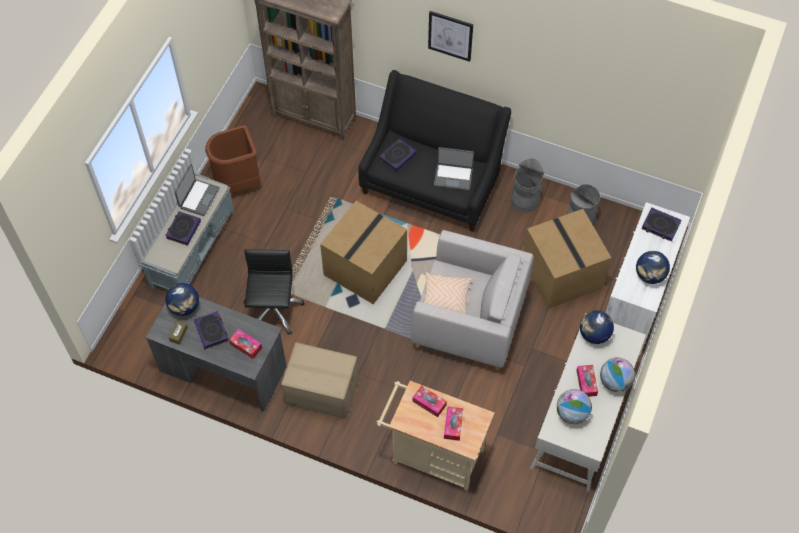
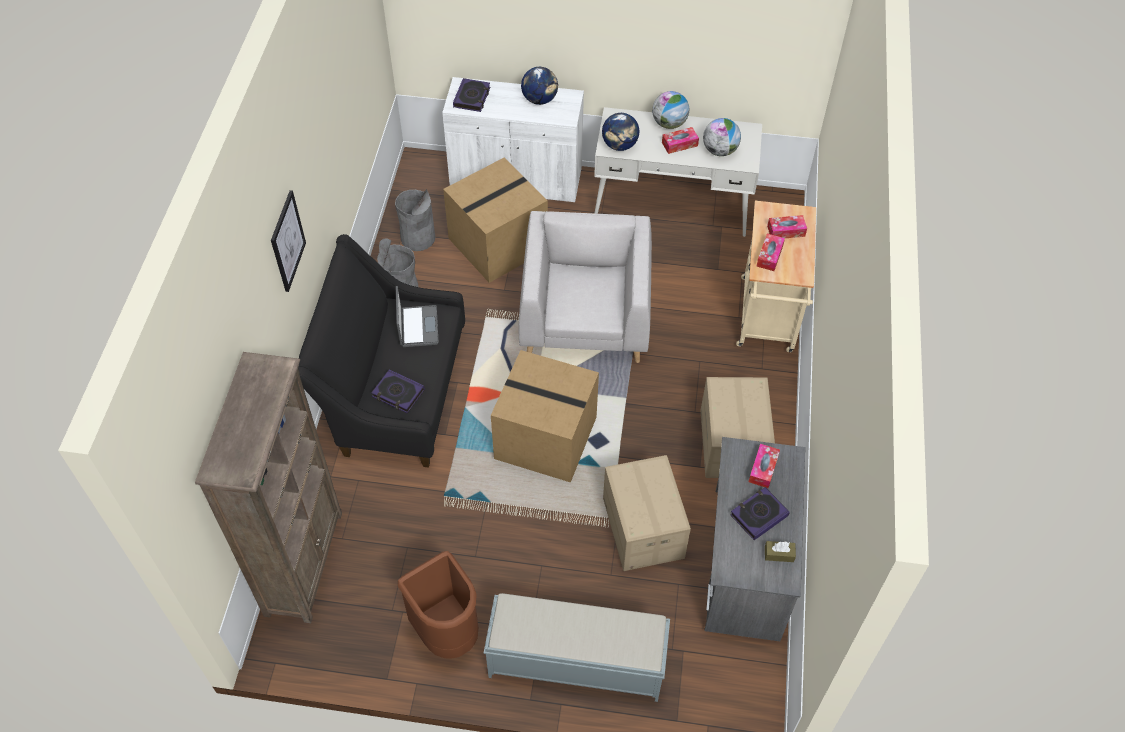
camera: 105 degrees left, 5 degrees down
book [165,211,201,246] -> none
globe [165,283,199,316] -> none
laptop [175,164,220,216] -> none
black office chair [243,249,305,335] -> cardboard box [603,455,691,571]
beige pillow [423,272,472,314] -> none

